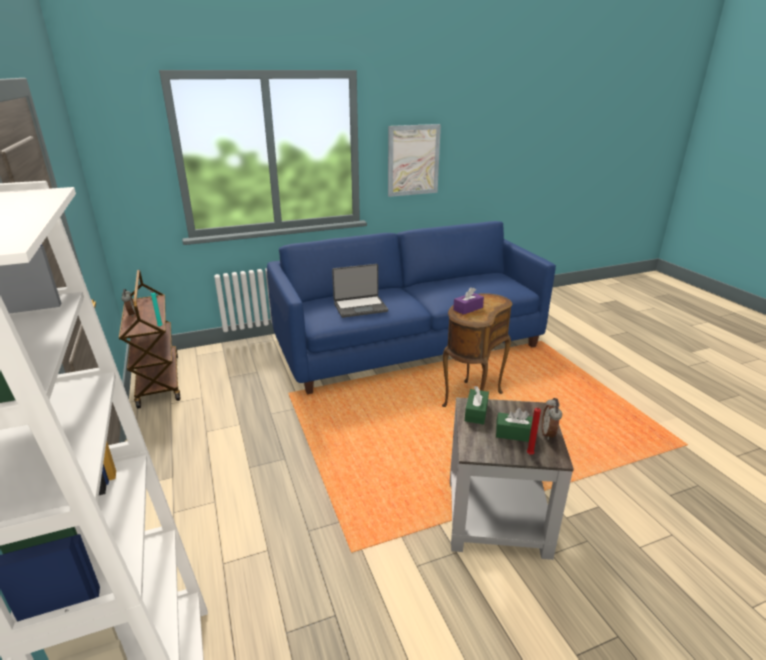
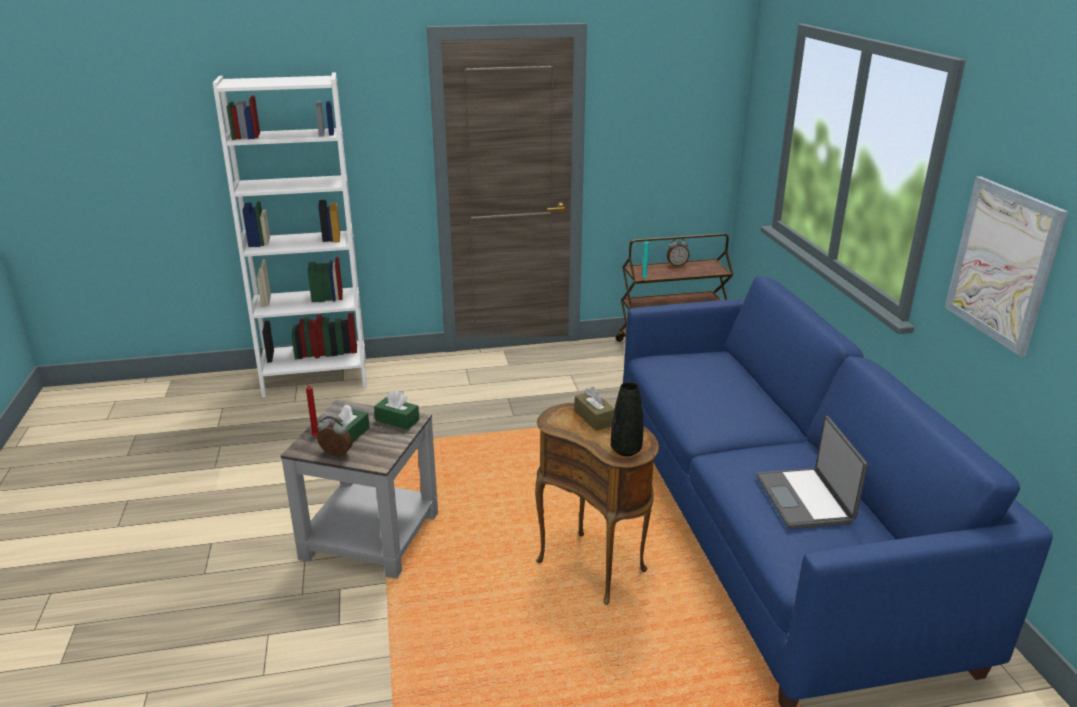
camera: 100 degrees right, 0 degrees up
laptop [332,264,388,318] -> laptop moved to [756,416,868,529]
purple tissue box [453,287,484,315] -> brown tissue box [575,387,614,431]
none -> black vase [611,382,643,456]

